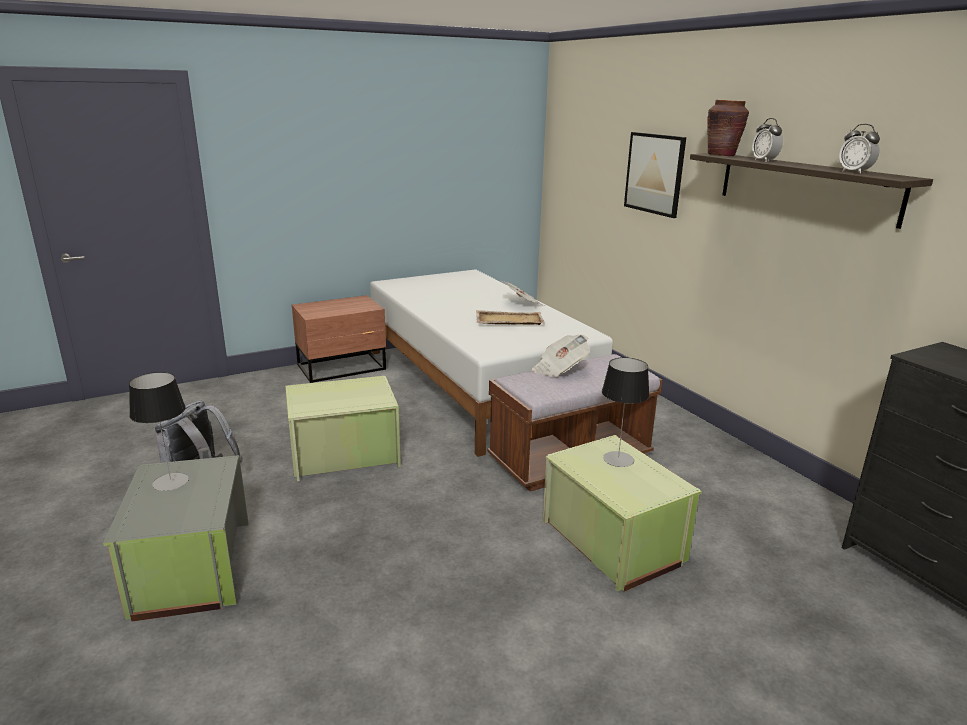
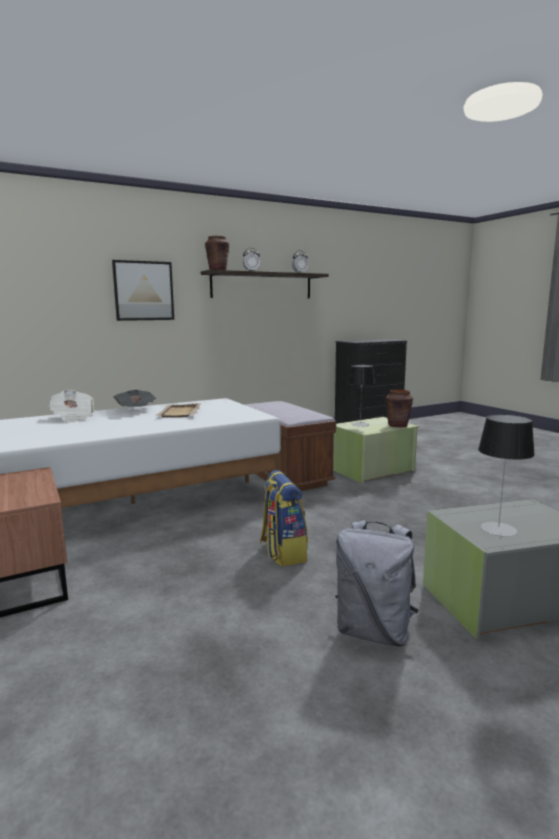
camera: 90 degrees left, 10 degrees down
green storage box [286,376,401,482] -> backpack [260,470,308,566]
newspaper [532,335,590,377] -> newspaper moved to [48,390,94,423]
none -> brown vase [386,390,413,427]

